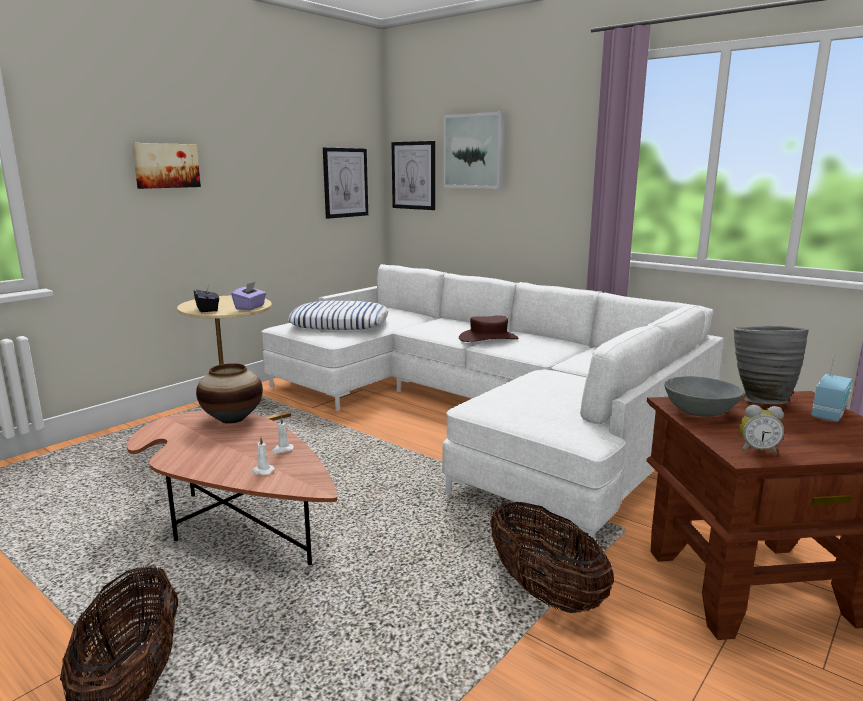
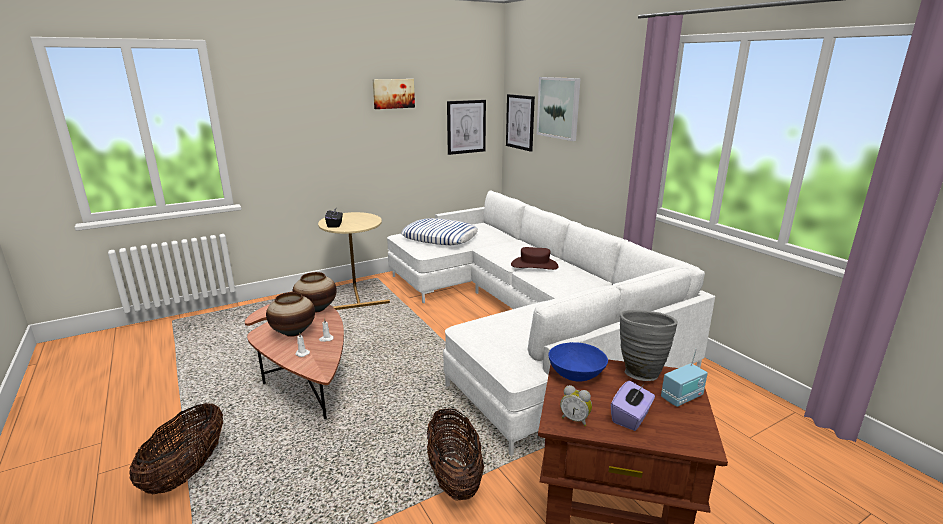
camera: 20 degrees right, 5 degrees up
picture [132,143,201,189] -> picture moved to [372,79,415,109]
purple tissue box [231,282,266,310] -> purple tissue box moved to [611,381,655,431]
grey bowl [665,376,744,417] -> blue bowl [548,342,608,381]
none -> vase [266,292,315,337]

